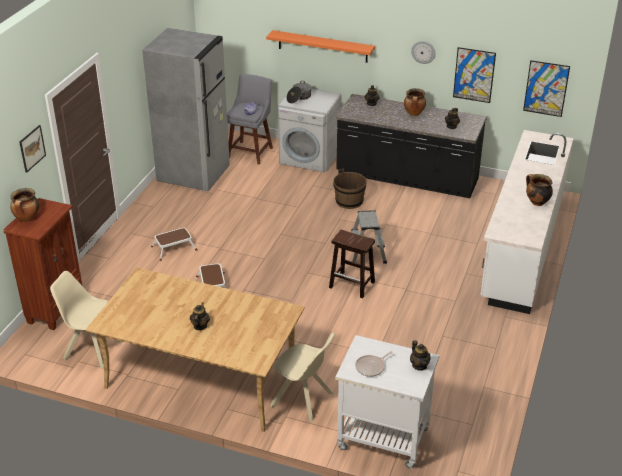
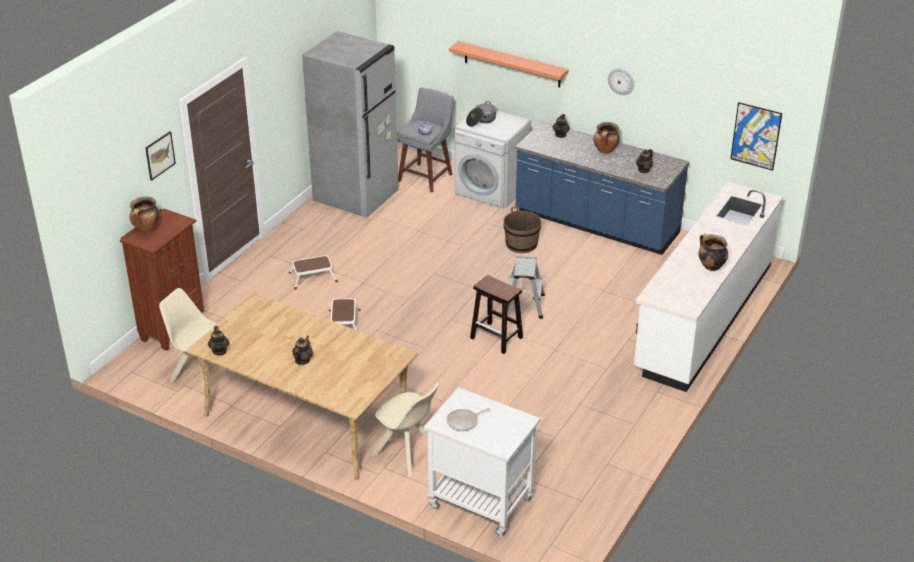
camera: 10 degrees right, 0 degrees up
black counter [336,94,487,198] -> blue counter [515,121,689,255]
teapot [410,340,431,371] -> teapot moved to [208,326,229,356]
picture [453,47,496,103] -> none

